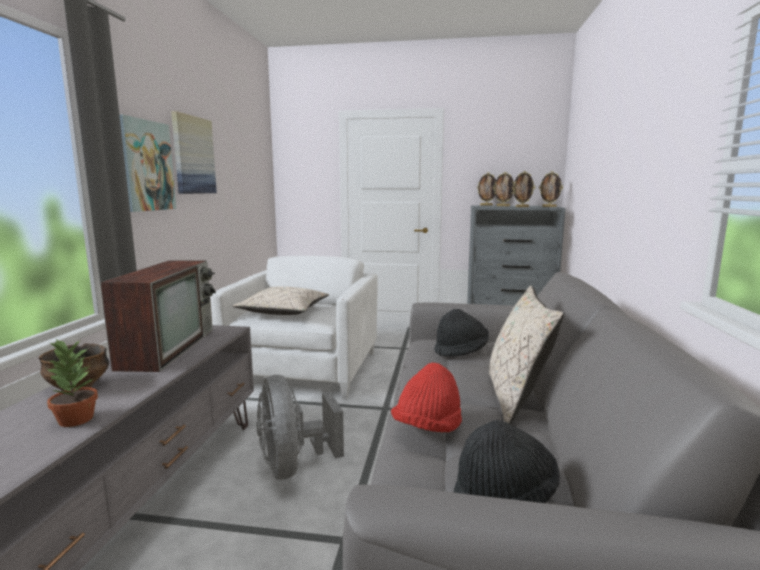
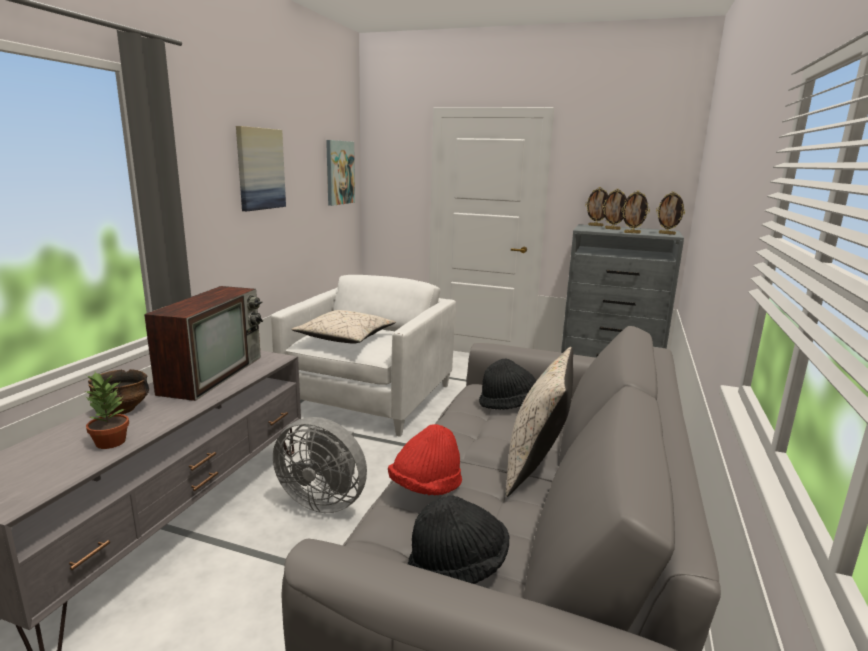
camera: 10 degrees right, 5 degrees up
picture [119,115,176,212] -> picture moved to [326,140,355,206]
grey fan [256,375,344,479] -> grey fan turned 60 degrees counterclockwise [273,417,367,513]

